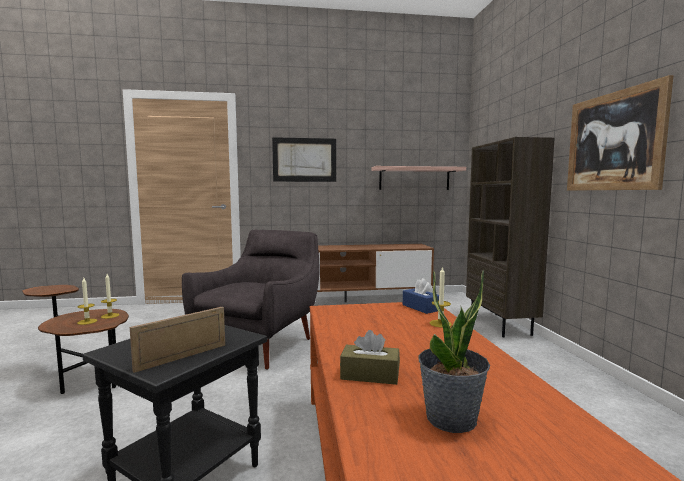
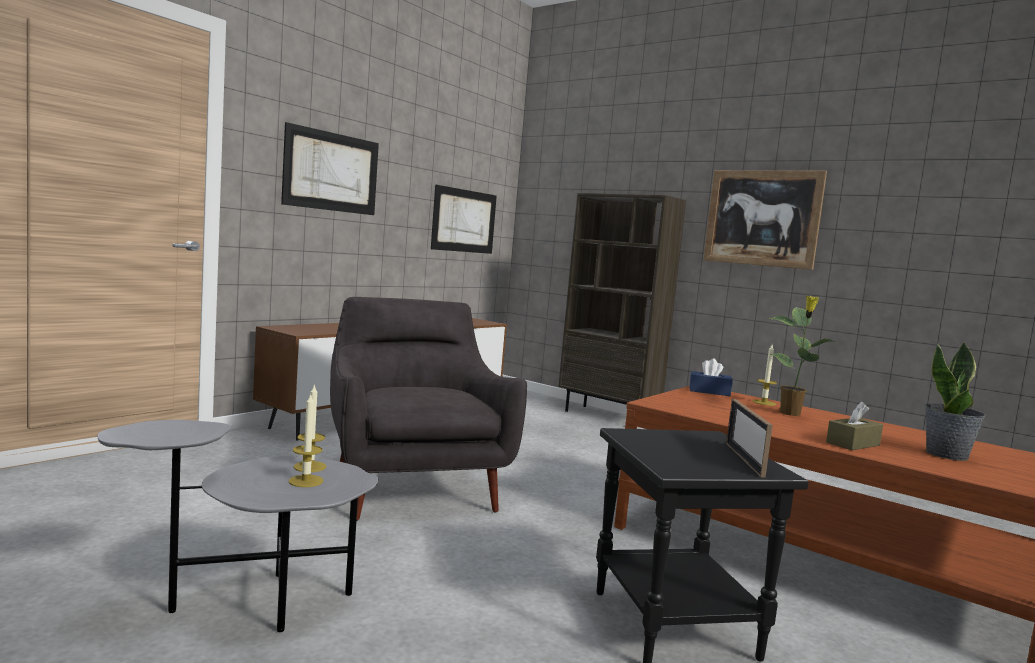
camera: 45 degrees left, 0 degrees up
brown side table [22,285,129,394] -> grey side table [97,420,378,632]
shelf [371,166,466,190] -> picture [431,185,497,254]
none -> potted plant [769,296,837,416]

